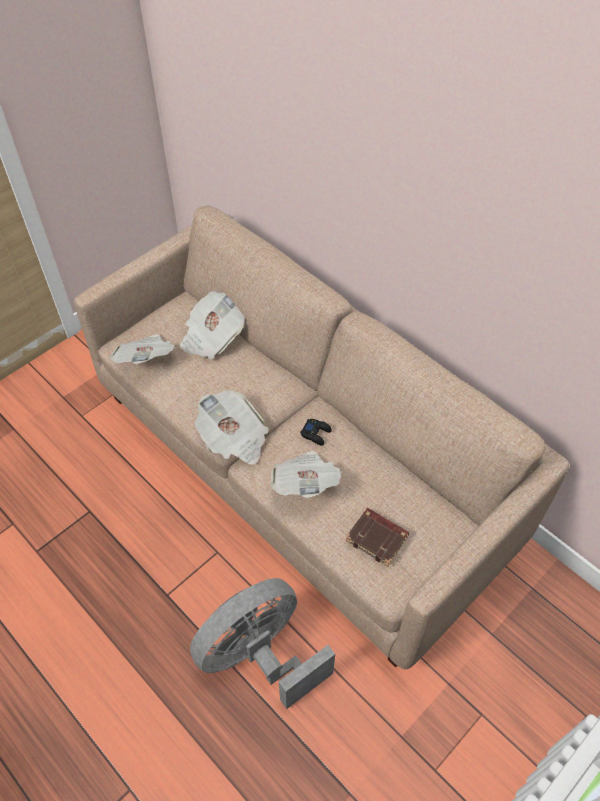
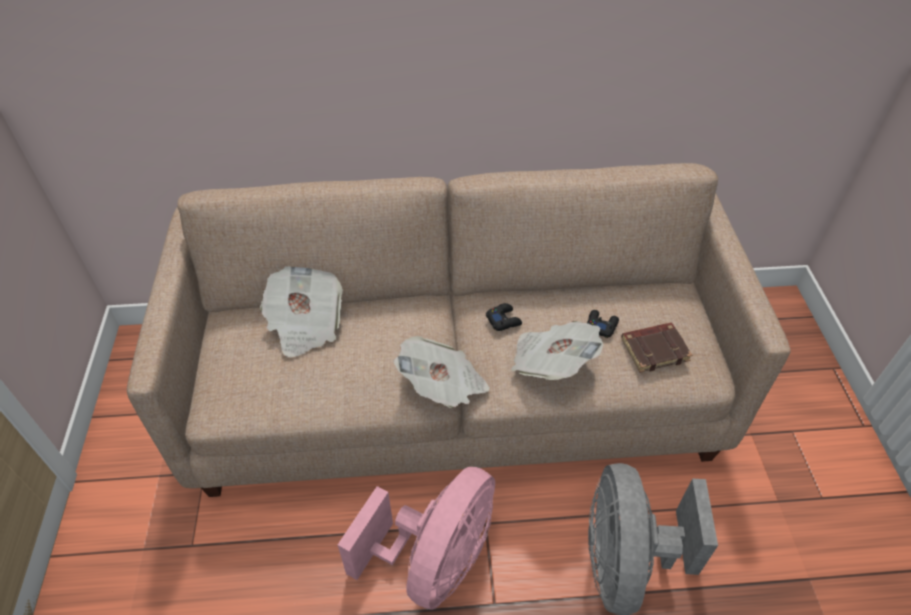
camera: 50 degrees left, 5 degrees down
newspaper [109,334,176,364] -> none
none -> pink fan [338,467,495,610]
none -> black game controller [587,310,619,338]

